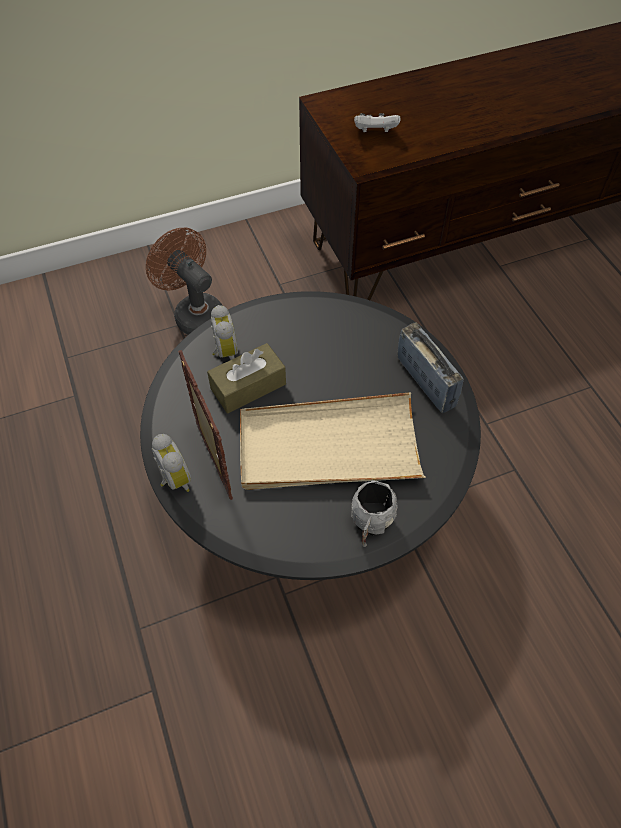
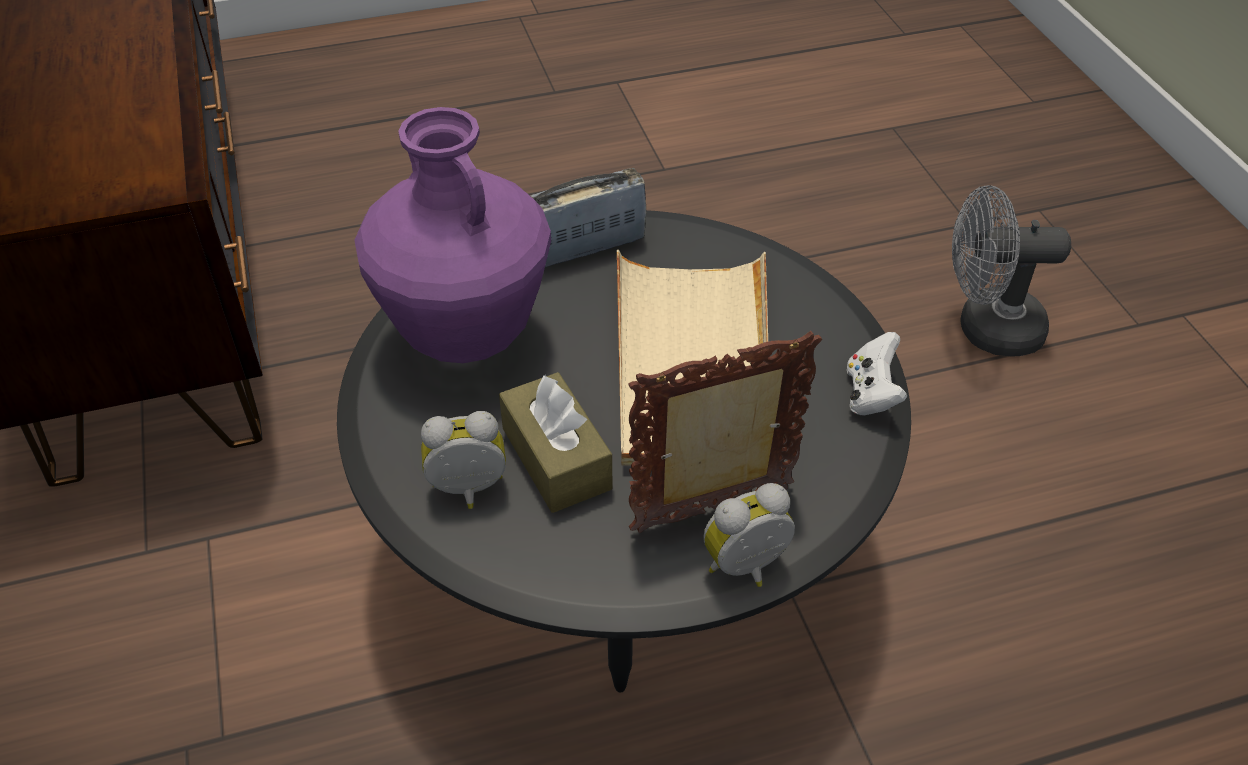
camera: 85 degrees left, 10 degrees down
brown fan [146,228,223,335] -> none
grey mug [351,480,398,547] -> none
white game controller [354,113,400,132] -> white game controller moved to [847,332,907,415]
none -> purple vase [354,107,551,363]
none -> grey fan [952,185,1071,357]

